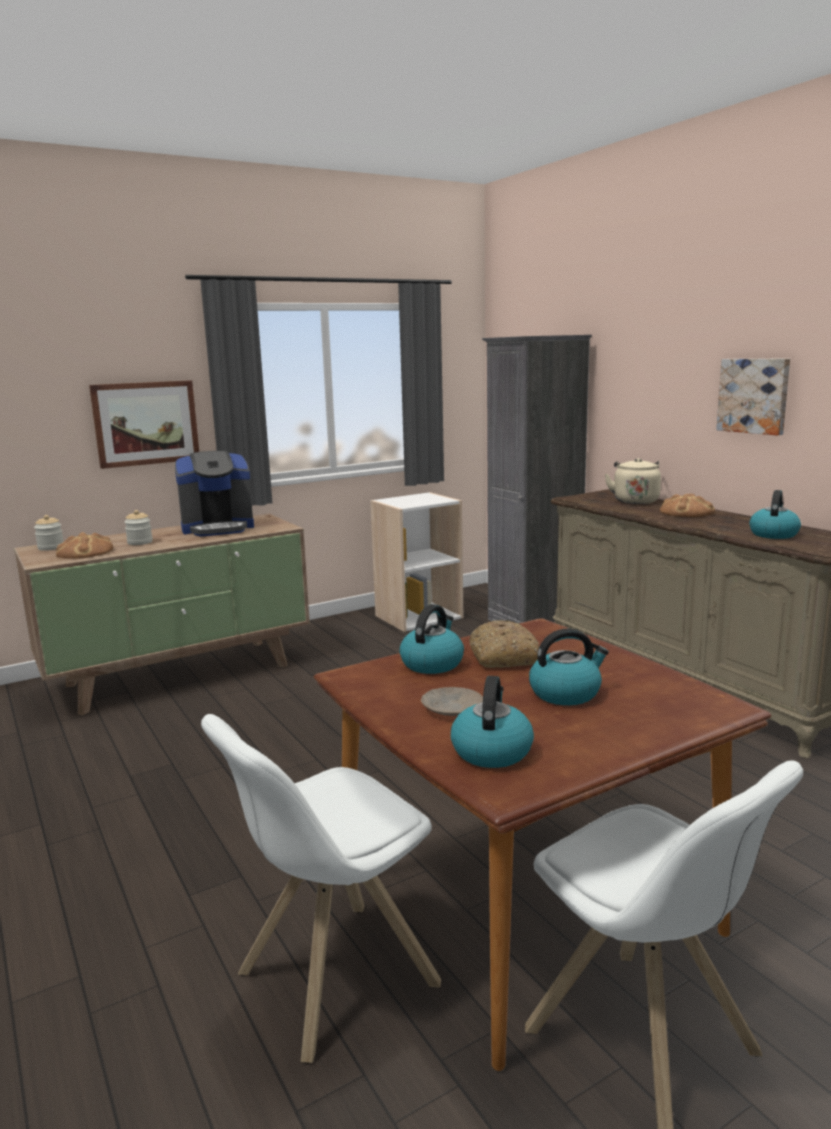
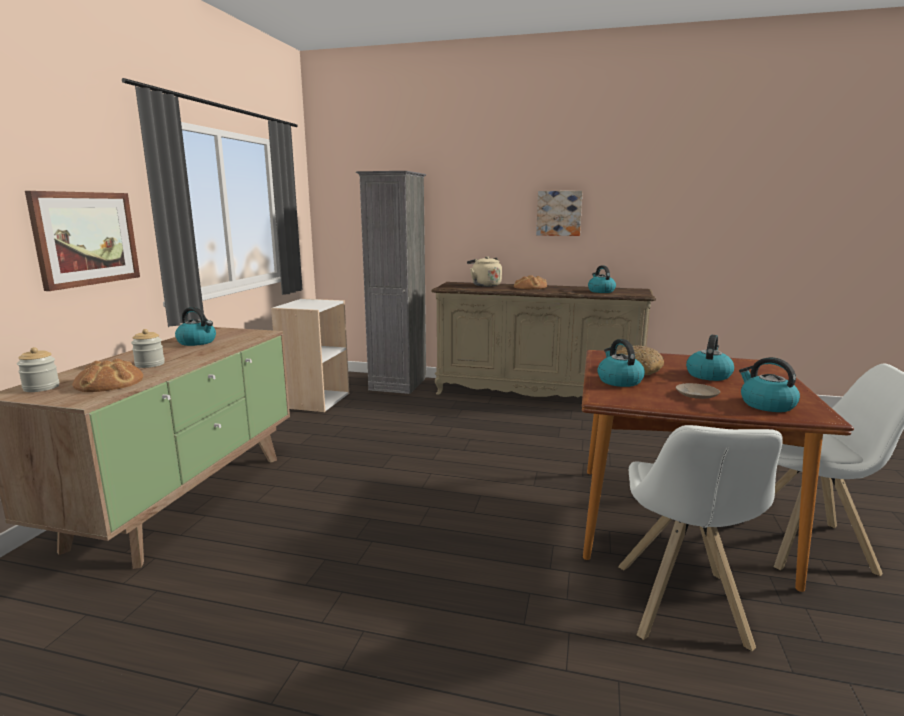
camera: 45 degrees left, 0 degrees up
coffee machine [175,451,254,536] -> kettle [175,307,216,346]

